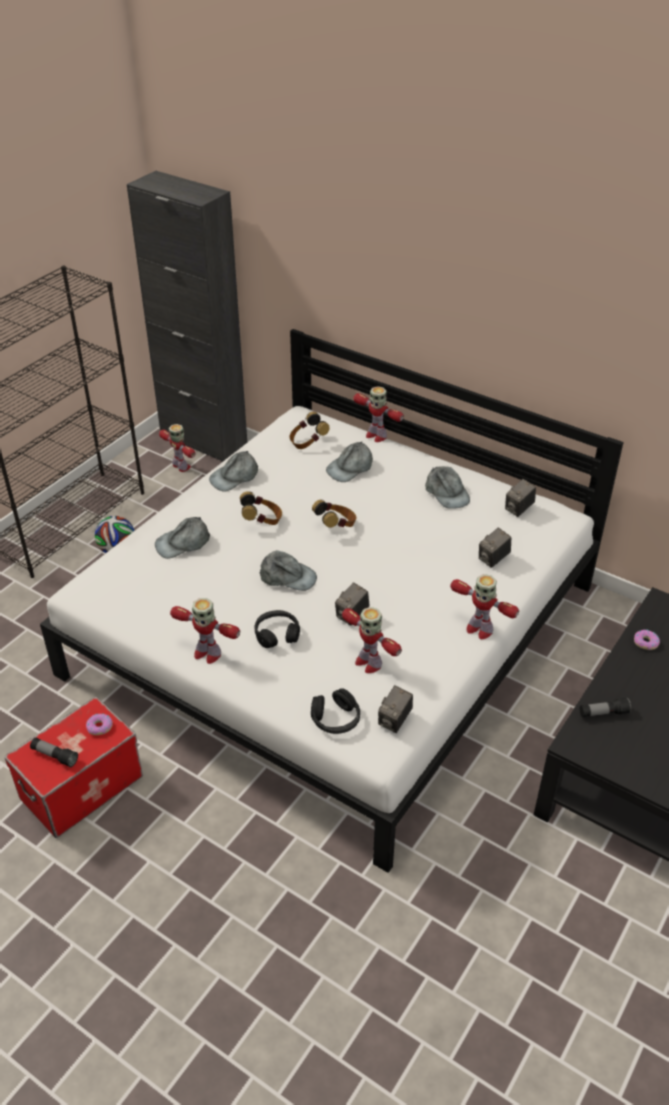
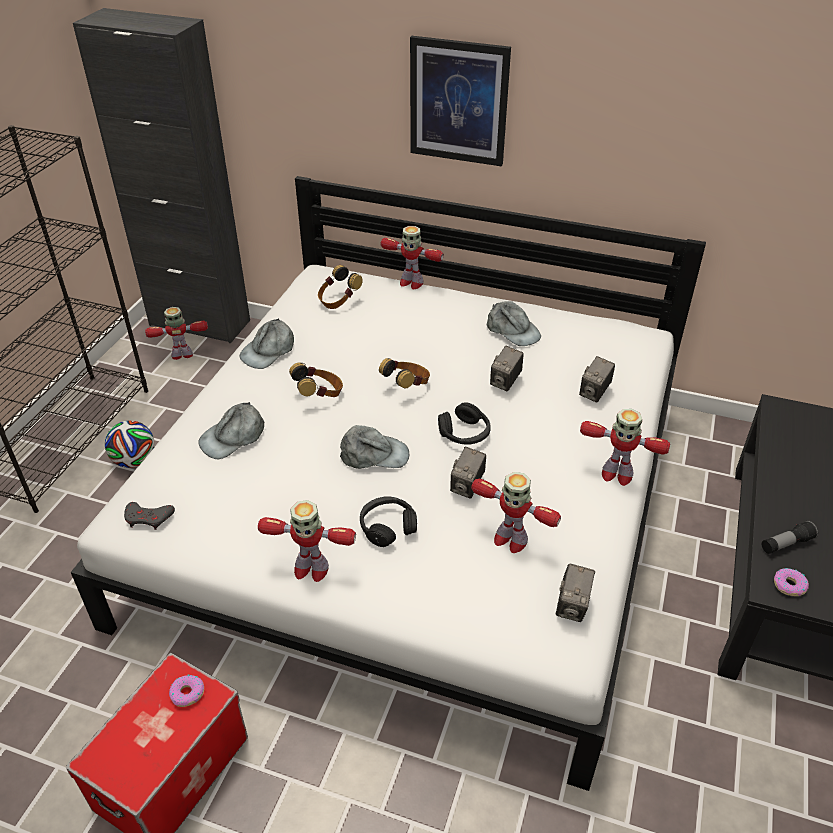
camera: 15 degrees left, 0 degrees up
flashlight [30,738,78,767] -> none
toy robot [159,424,195,472] -> toy robot turned 45 degrees counterclockwise [145,307,208,360]
black headphones [311,688,360,734] -> black headphones moved to [438,402,491,445]
grey cap [326,442,373,482] -> none
camera [505,479,536,517] -> camera moved to [490,346,523,392]
donut [634,630,660,650] -> donut moved to [774,568,809,596]
none -> grey game controller [124,502,175,530]
none -> picture [410,36,511,166]

